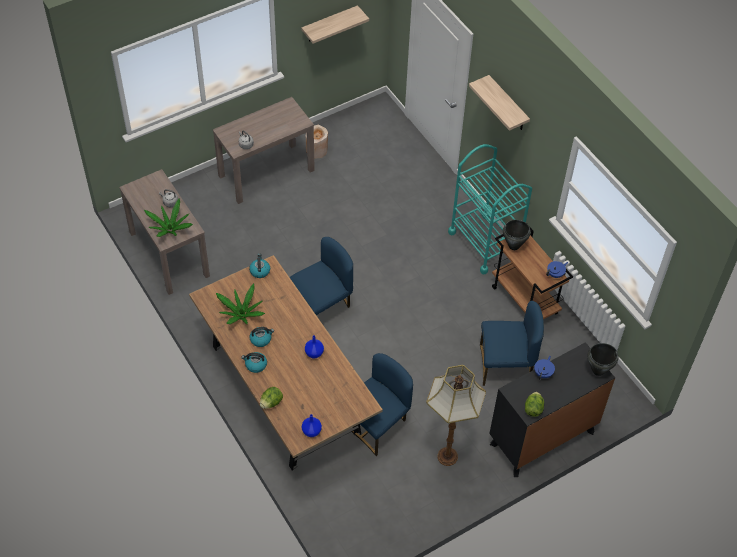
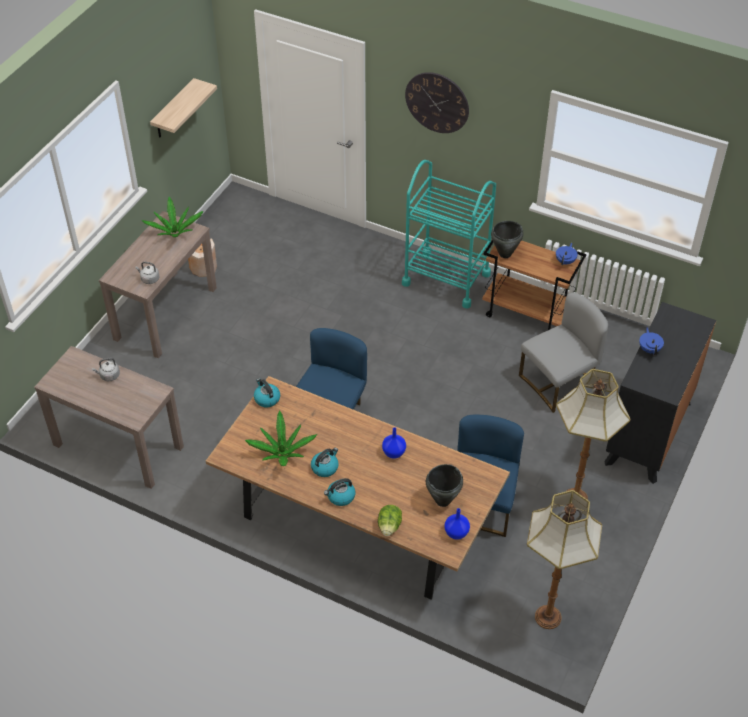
camera: 30 degrees left, 5 degrees down
potted plant [144,198,193,237] -> potted plant moved to [141,197,203,237]
shelf [469,75,530,131] -> wall clock [405,72,469,133]
blue chair [480,301,544,386] -> grey chair [519,293,608,413]
lettuce [525,392,544,417] -> none
black cooking pot [588,343,618,376] -> black cooking pot moved to [426,464,463,507]
none -> floor lamp [527,490,602,629]

